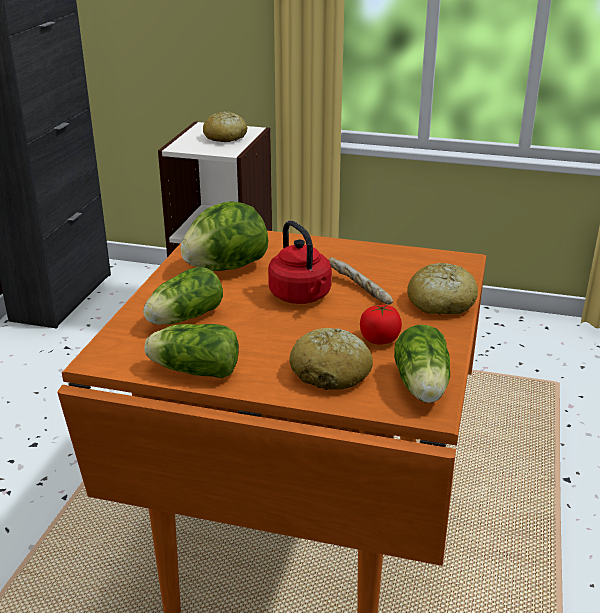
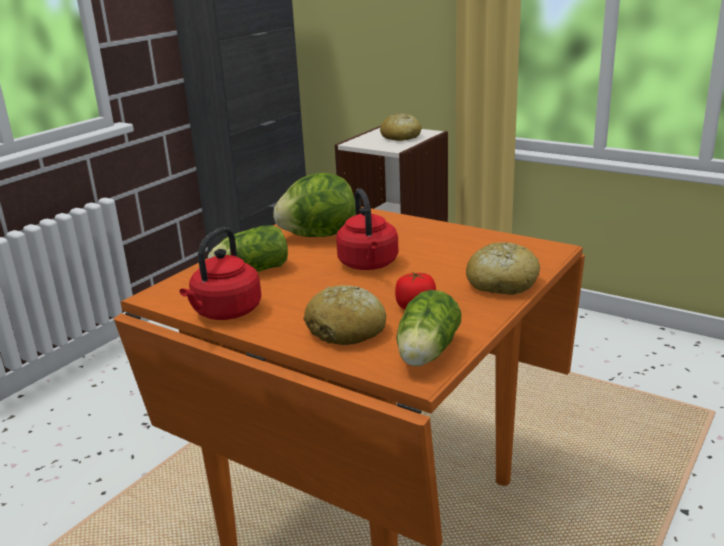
camera: 20 degrees right, 5 degrees down
lettuce [144,324,239,378] -> red kettle [180,227,262,320]
bread [329,257,393,304] -> none

